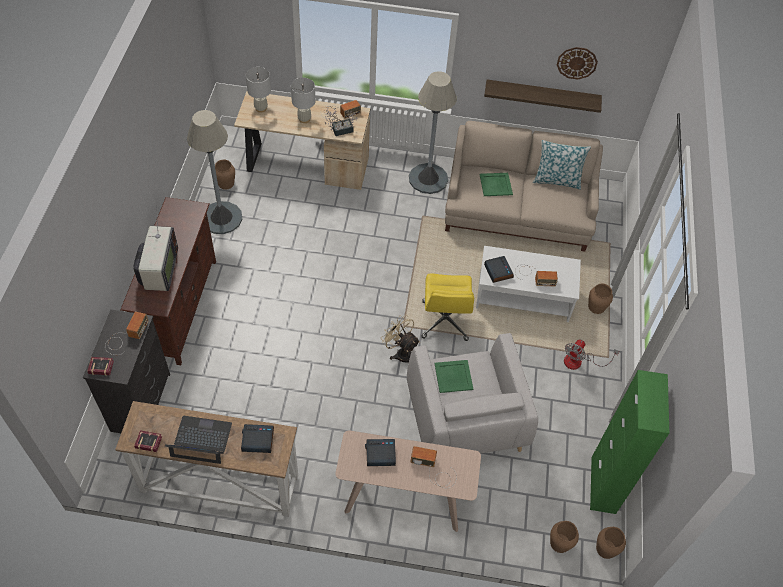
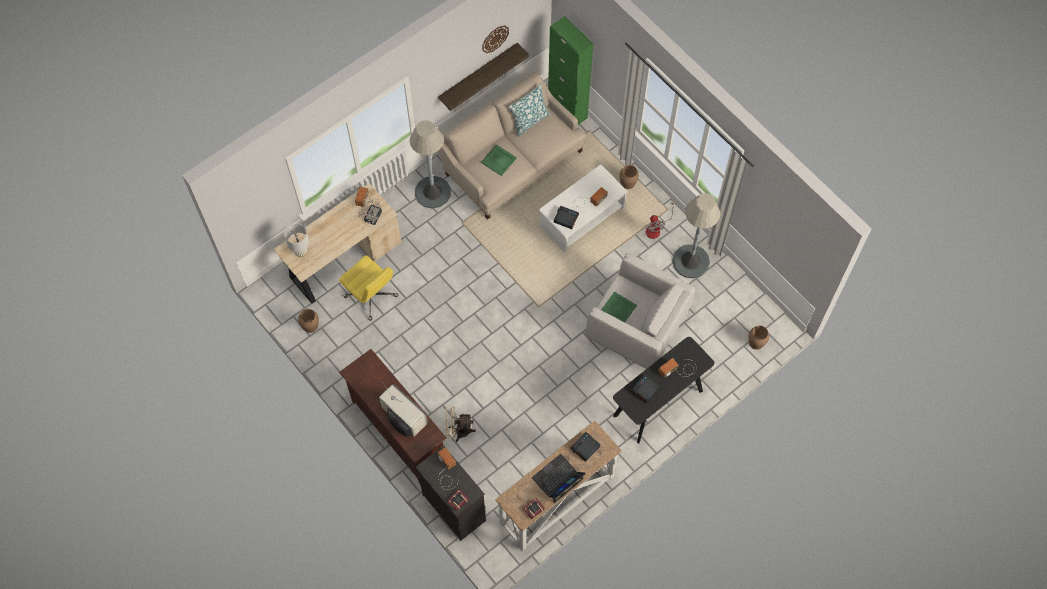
camera: 45 degrees left, 10 degrees up
grey floor lamp [187,110,242,234] -> grey floor lamp moved to [672,193,720,278]
white table lamp [291,78,316,123] -> none
beige console table [335,430,481,532] -> black console table [613,337,714,443]
beige fan [382,316,420,363] -> beige fan moved to [446,406,476,442]
yellow office chair [421,274,474,341] -> yellow office chair moved to [339,255,398,321]
green cabinet [590,370,669,514] -> green cabinet moved to [548,16,593,125]
brown vase [596,527,626,559] -> none

